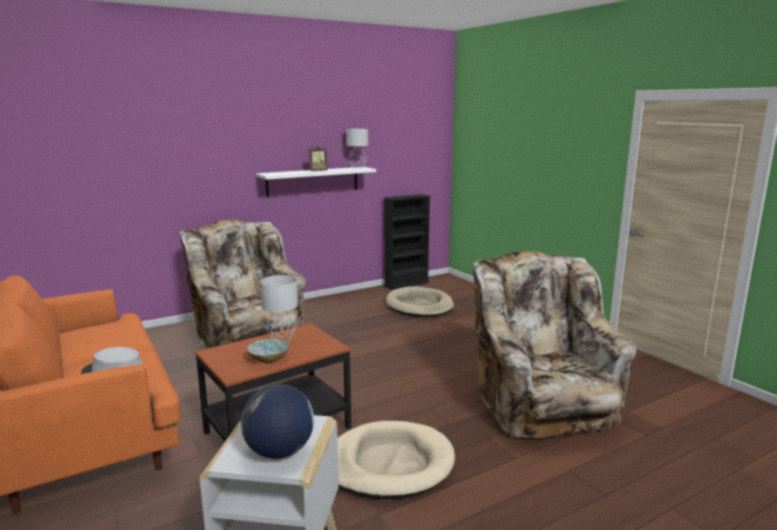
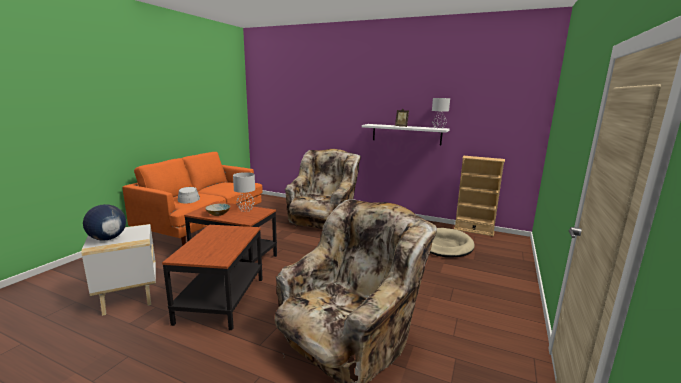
camera: 55 degrees right, 0 degrees up
beige dog bed [338,421,455,499] -> side table [162,225,263,330]
black bookcase [384,194,431,290] -> beige bookcase [454,156,505,236]

